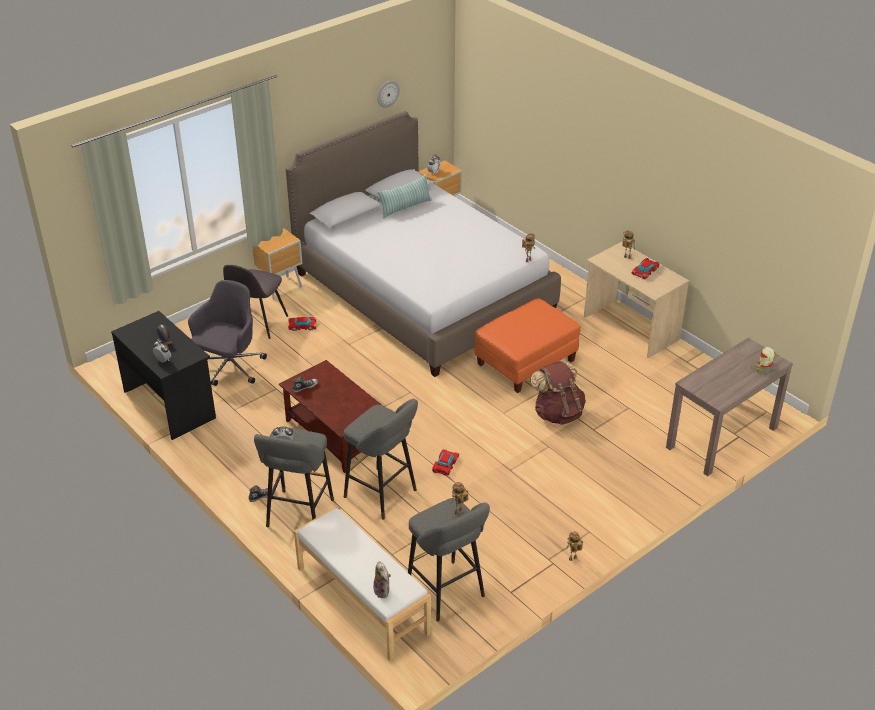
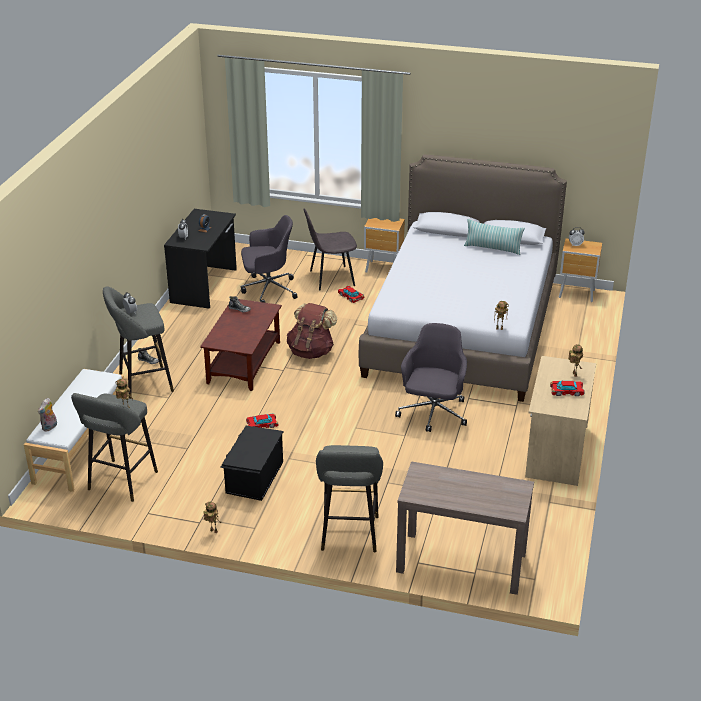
camera: 55 degrees right, 5 degrees down
grey stool [344,399,418,520] -> grey stool moved to [316,445,383,552]
wall clock [377,80,400,108] -> none
orange ottoman [475,298,581,393] -> grey office chair [395,323,467,432]
brown backpack [530,361,586,425] -> brown backpack moved to [287,303,337,359]
toy robot [750,347,778,377] -> none
none -> black storage box [220,426,283,501]

